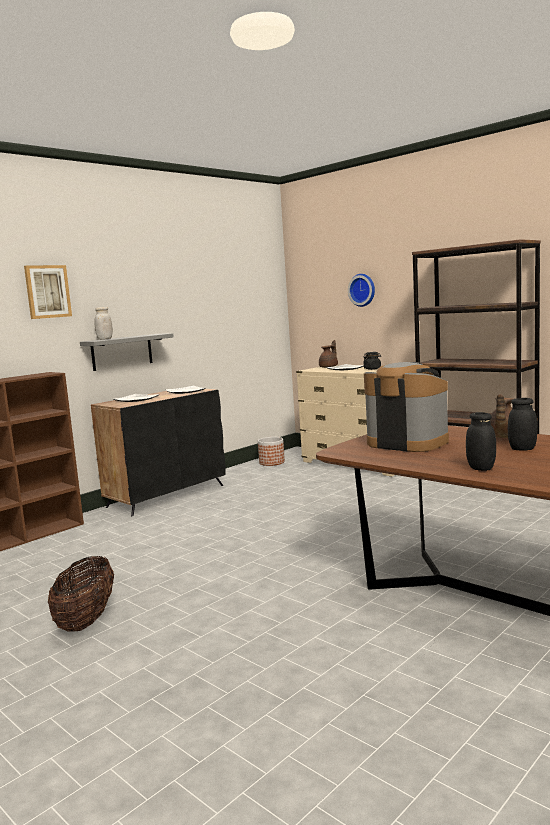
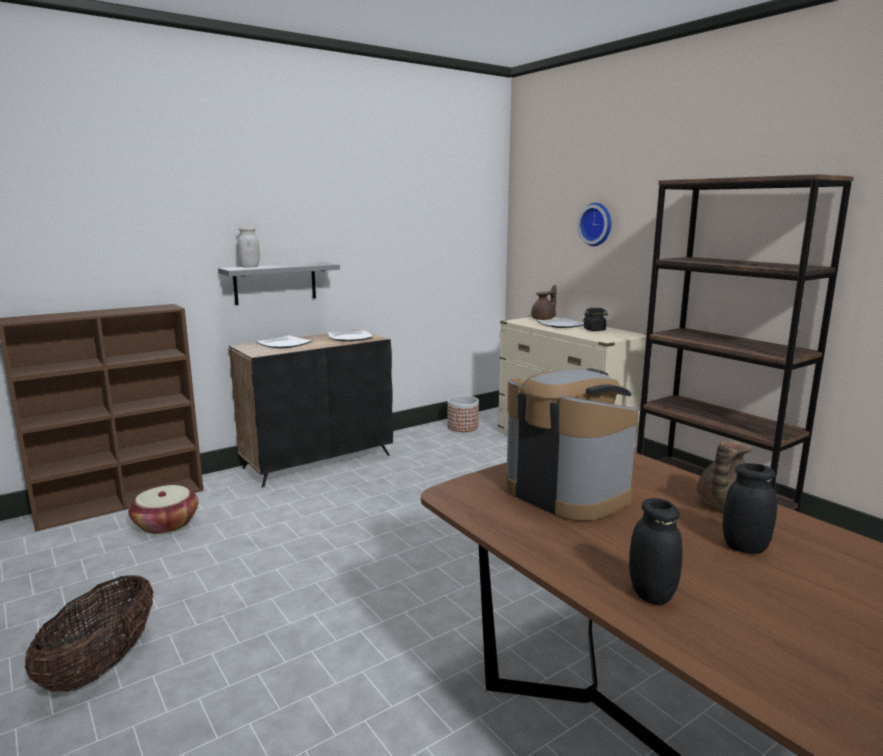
camera: 10 degrees right, 5 degrees up
picture [24,265,72,319] -> none
none -> basket [128,485,198,534]

